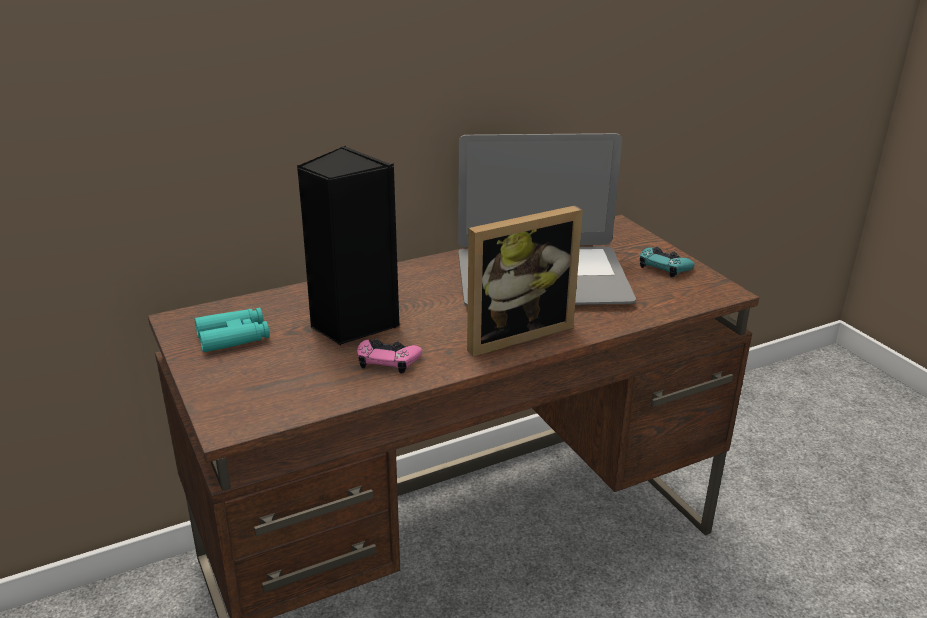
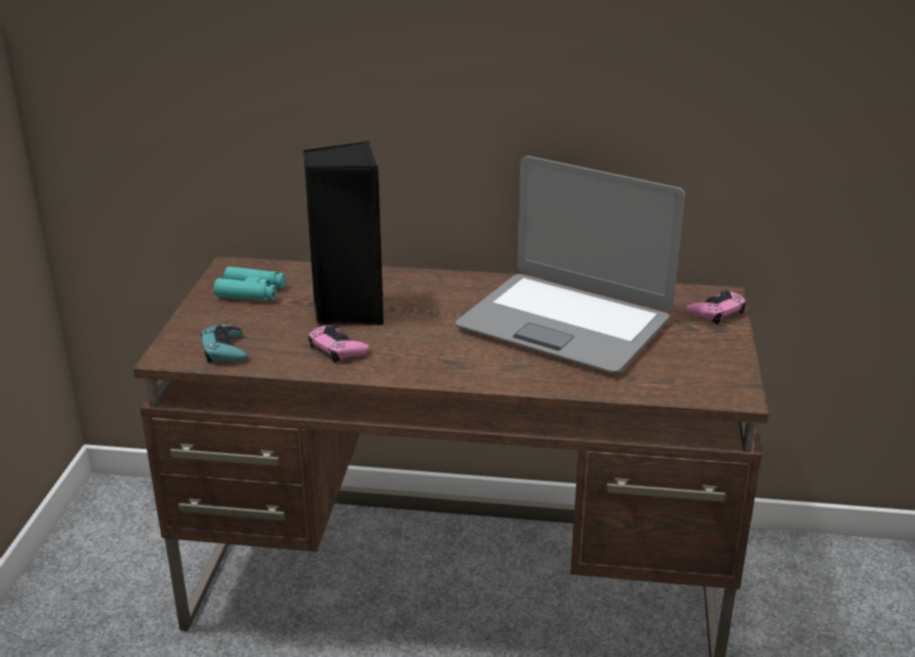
camera: 35 degrees right, 0 degrees up
picture frame [467,205,583,356] -> none
turquoise game controller [640,247,695,277] -> turquoise game controller moved to [201,325,248,363]
none -> pink game controller [686,290,746,324]

